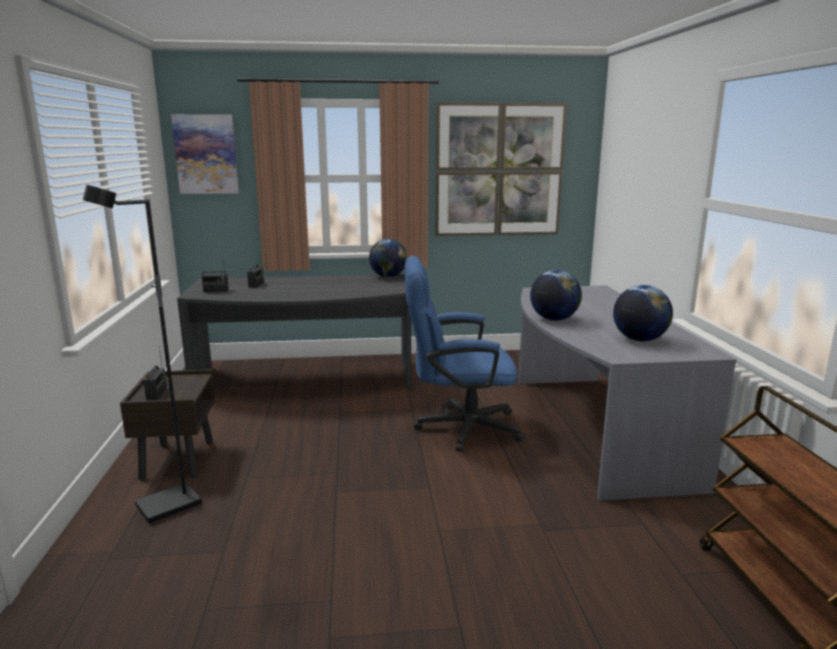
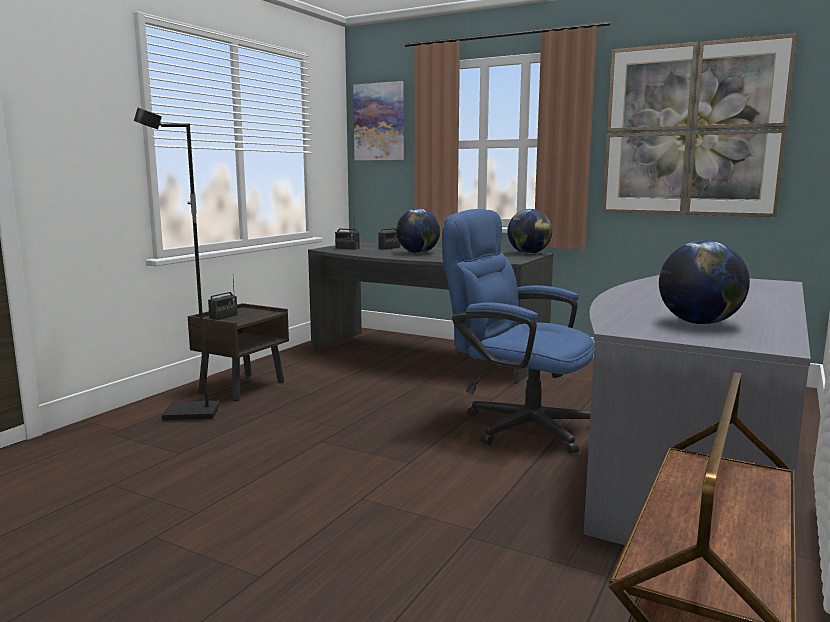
camera: 35 degrees right, 5 degrees down
globe [530,270,582,321] -> globe moved to [396,209,440,253]

